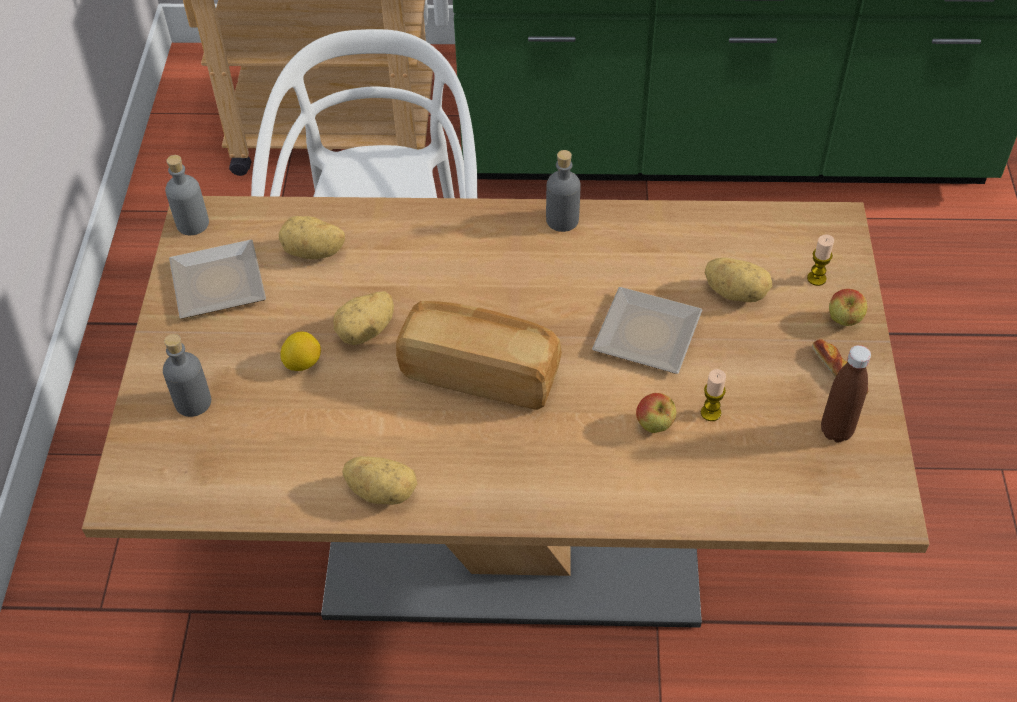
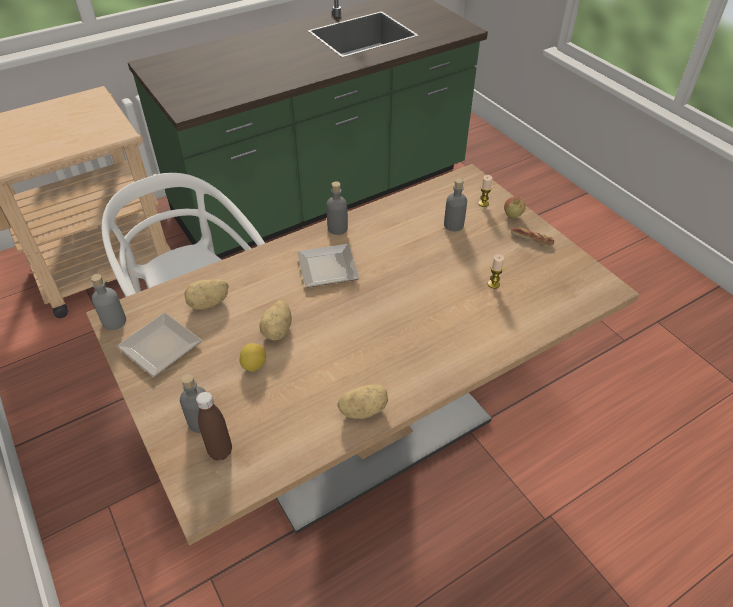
camera: 35 degrees left, 5 degrees down
bread [396,301,562,410] -> none
plate [592,287,702,374] -> plate moved to [297,244,360,288]
apple [636,393,676,433] -> none
potato [705,257,772,302] -> grey bottle [444,178,467,231]
brown bottle [821,345,871,442] -> brown bottle moved to [196,392,232,460]

